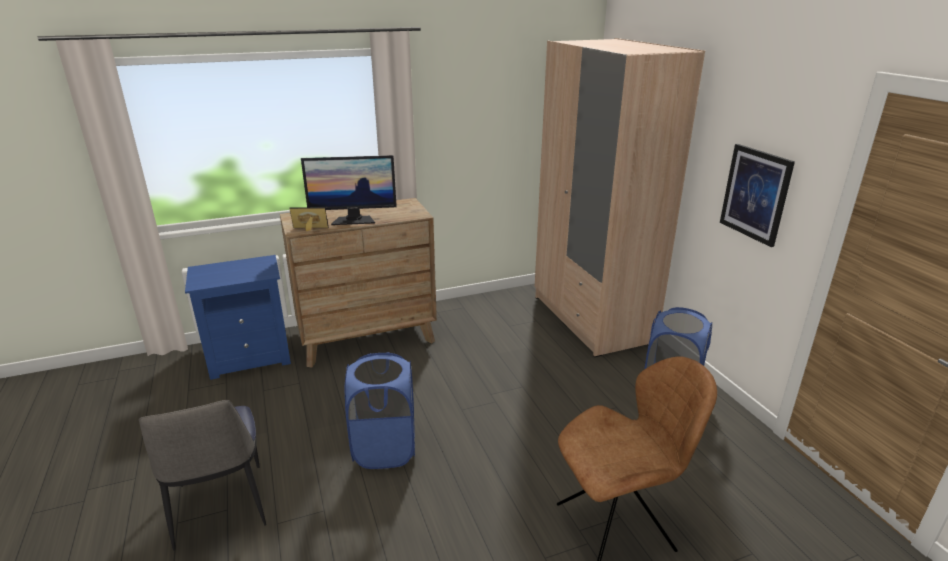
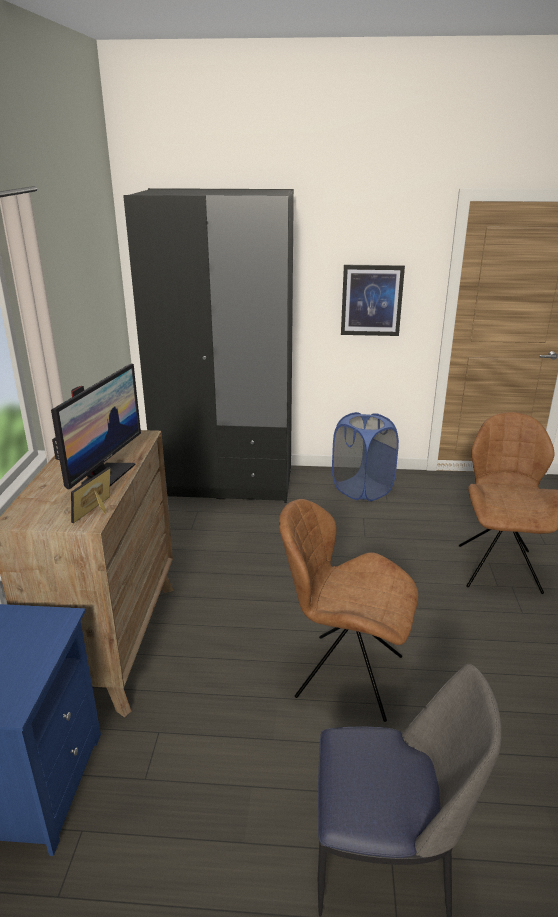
camera: 65 degrees left, 0 degrees up
blue laundry basket [345,352,415,469] -> brown chair [279,499,418,722]
beige wardrobe [535,38,705,357] -> black wardrobe [123,188,294,503]

